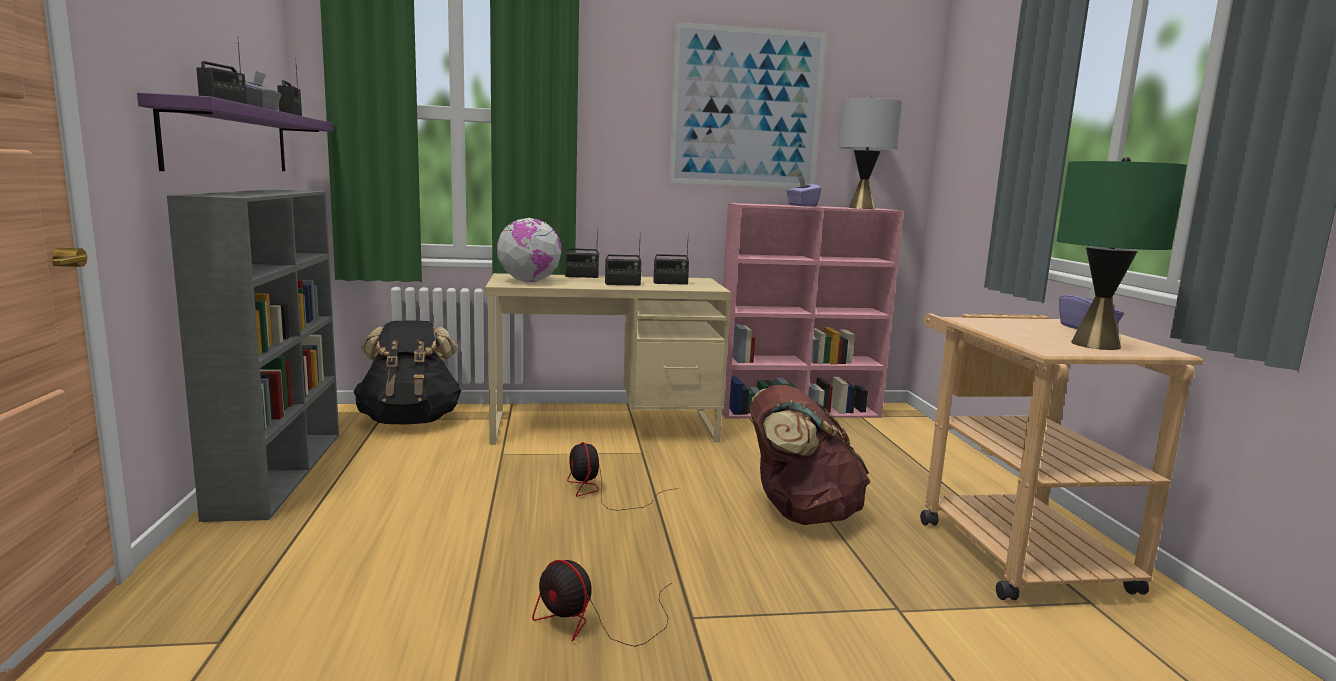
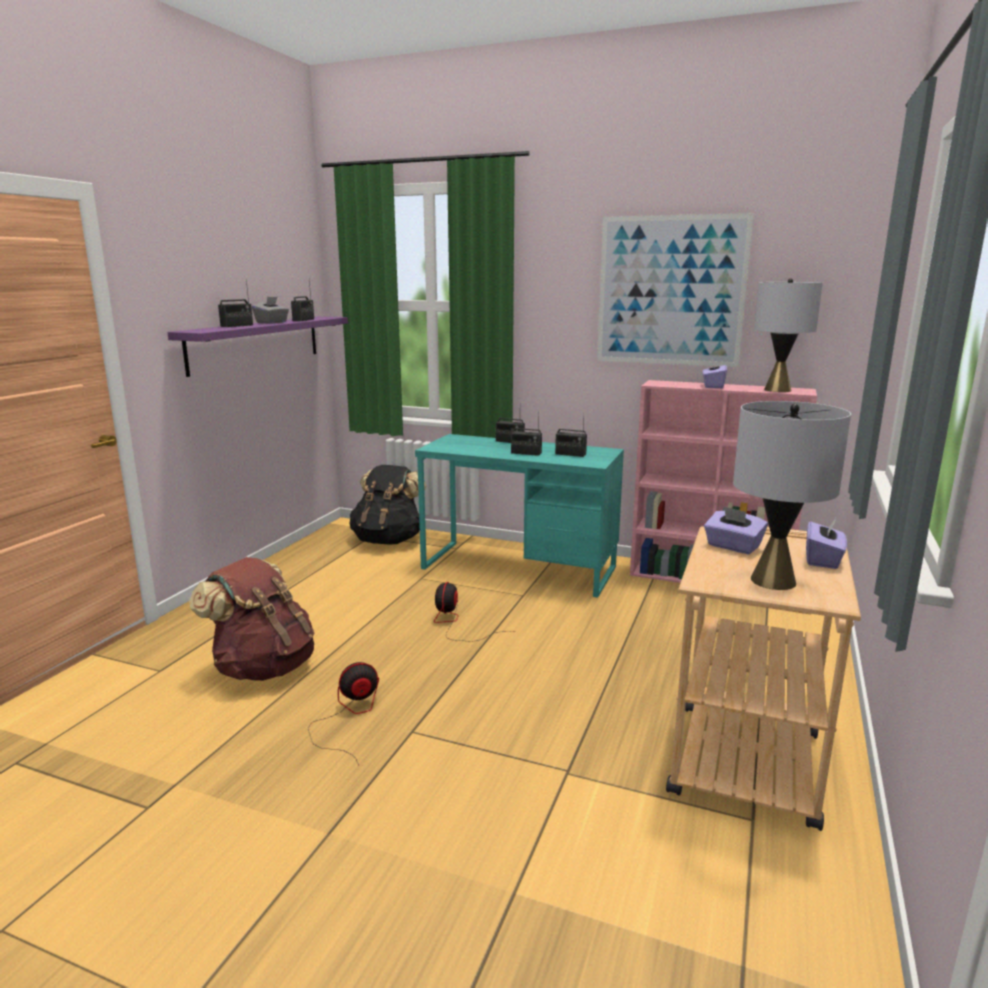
camera: 30 degrees right, 5 degrees up
grey bookcase [167,189,339,522] -> none
beige desk [485,273,731,445] -> turquoise desk [415,434,624,598]
globe [497,218,562,282] -> none
fan [532,560,671,647] -> fan turned 90 degrees clockwise [308,662,379,766]
brown backpack [749,385,870,525] -> brown backpack moved to [189,557,314,681]
green table lamp [1057,157,1187,350] -> grey table lamp [733,401,851,590]
none -> purple tissue box [704,506,768,554]

